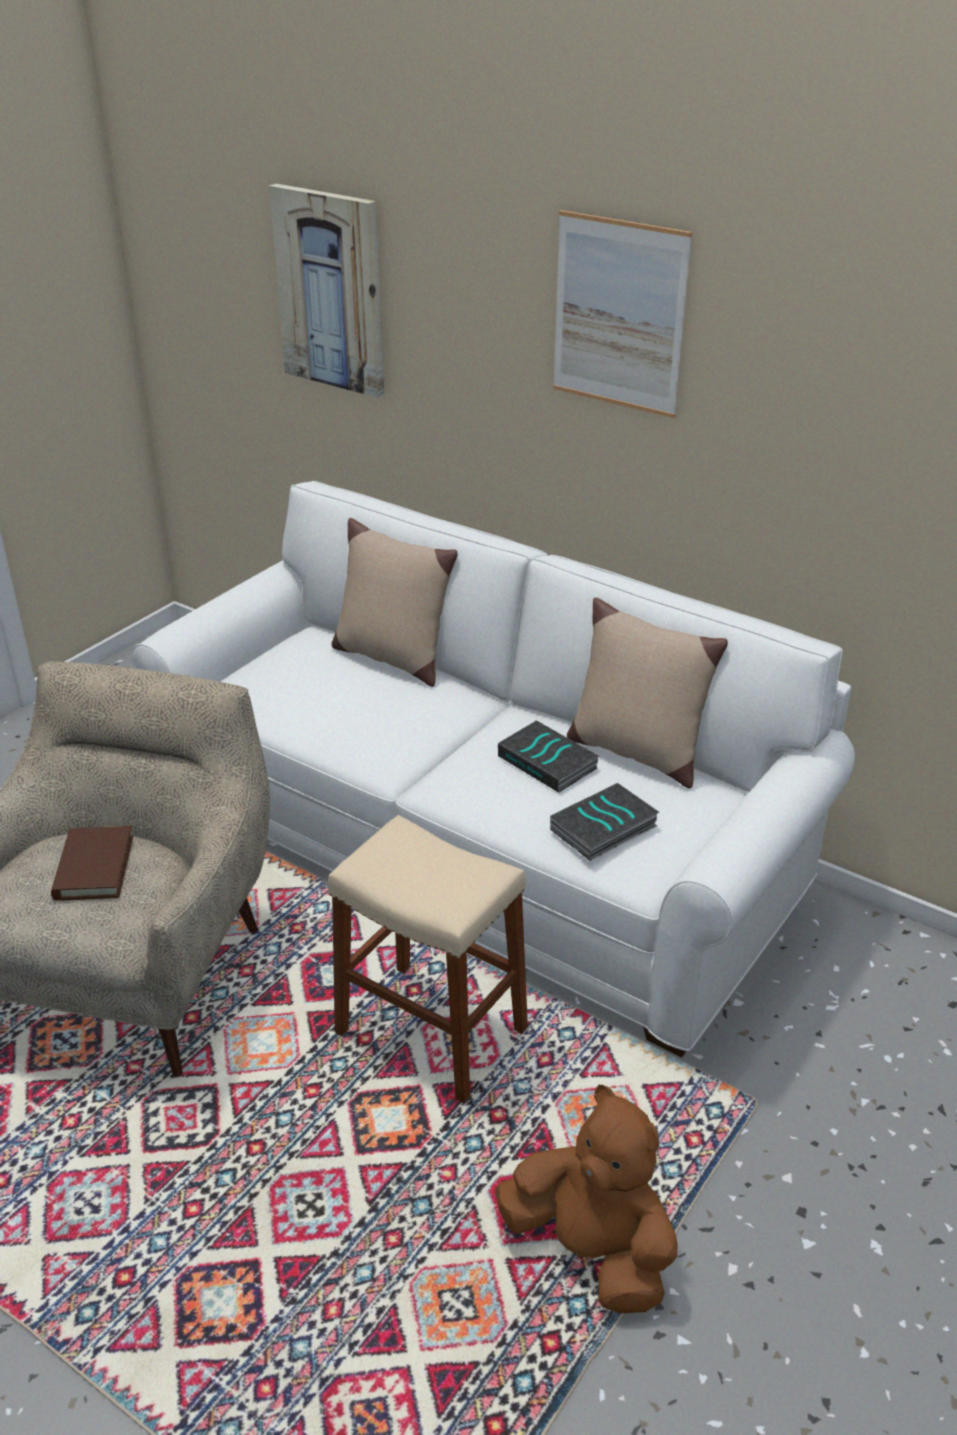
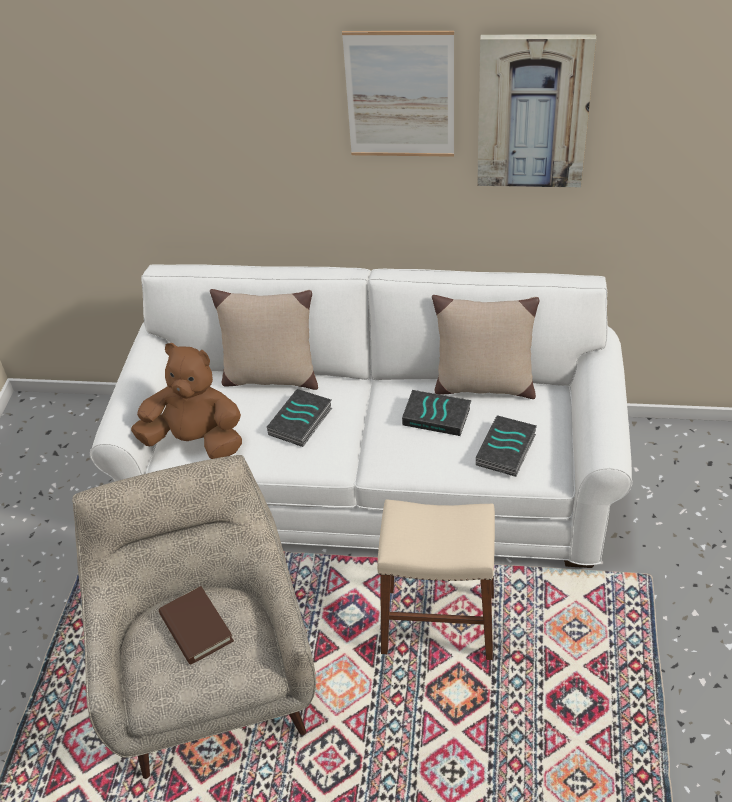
camera: 25 degrees left, 10 degrees up
picture [269,184,384,398] -> picture moved to [477,34,596,187]
brown plush toy [495,1085,678,1314] -> brown plush toy moved to [131,343,242,459]
none -> book [267,389,332,447]

